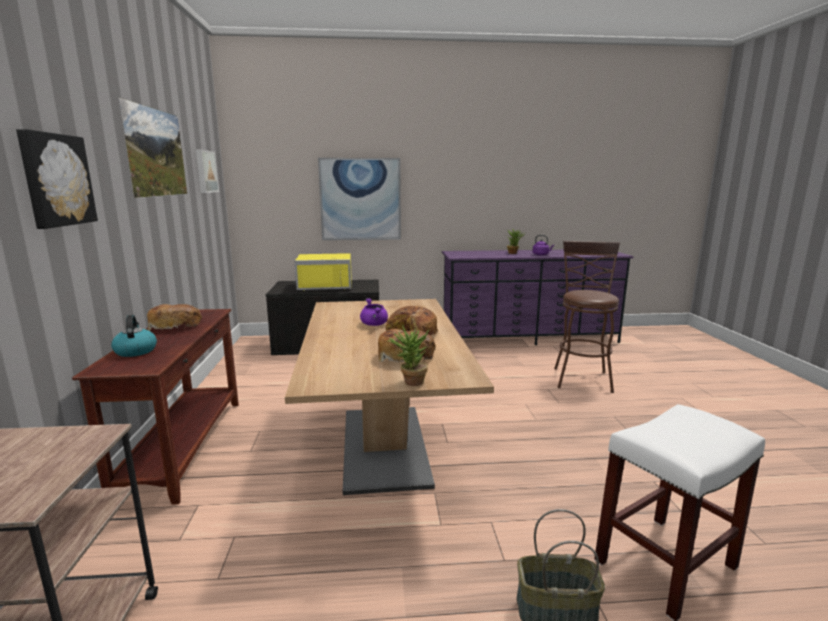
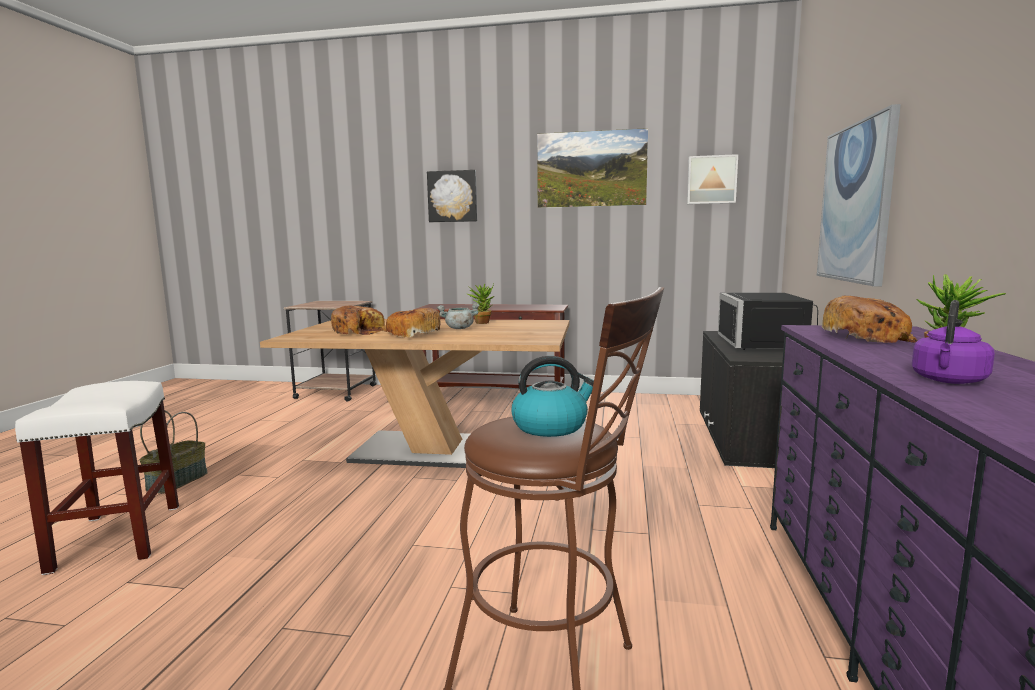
camera: 105 degrees right, 5 degrees down
kettle [111,315,157,357] -> kettle moved to [512,356,594,437]
bread [147,304,202,331] -> bread moved to [822,296,917,343]
yellow microwave [295,253,352,291] -> black microwave [718,293,818,350]
purple cooking pot [360,298,388,326] -> grey cooking pot [437,303,479,329]
potted plant [387,325,430,386] -> potted plant moved to [468,283,494,324]

